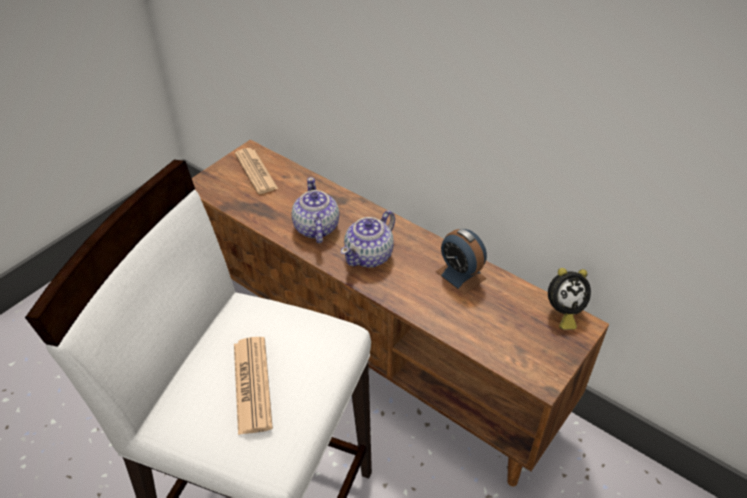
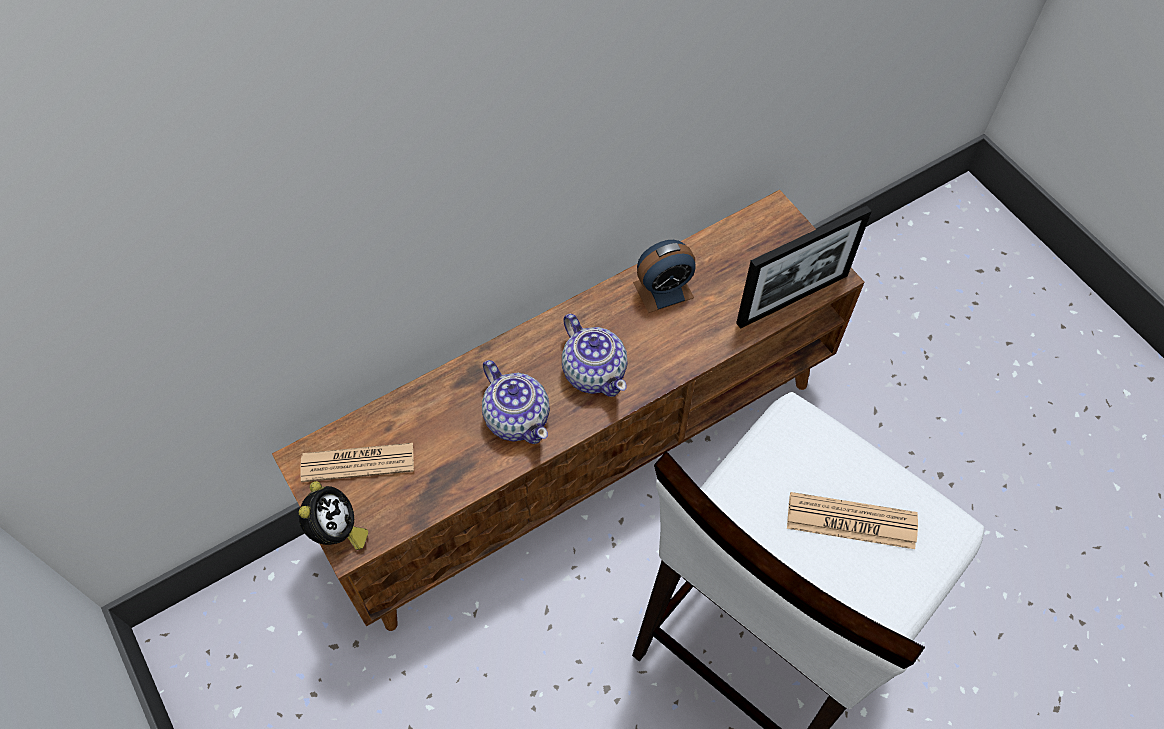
camera: 70 degrees left, 15 degrees up
teapot [292,177,339,243] -> teapot turned 135 degrees counterclockwise [482,360,550,444]
alarm clock [548,268,591,330] -> alarm clock moved to [299,481,368,550]
none -> picture frame [736,206,872,329]

